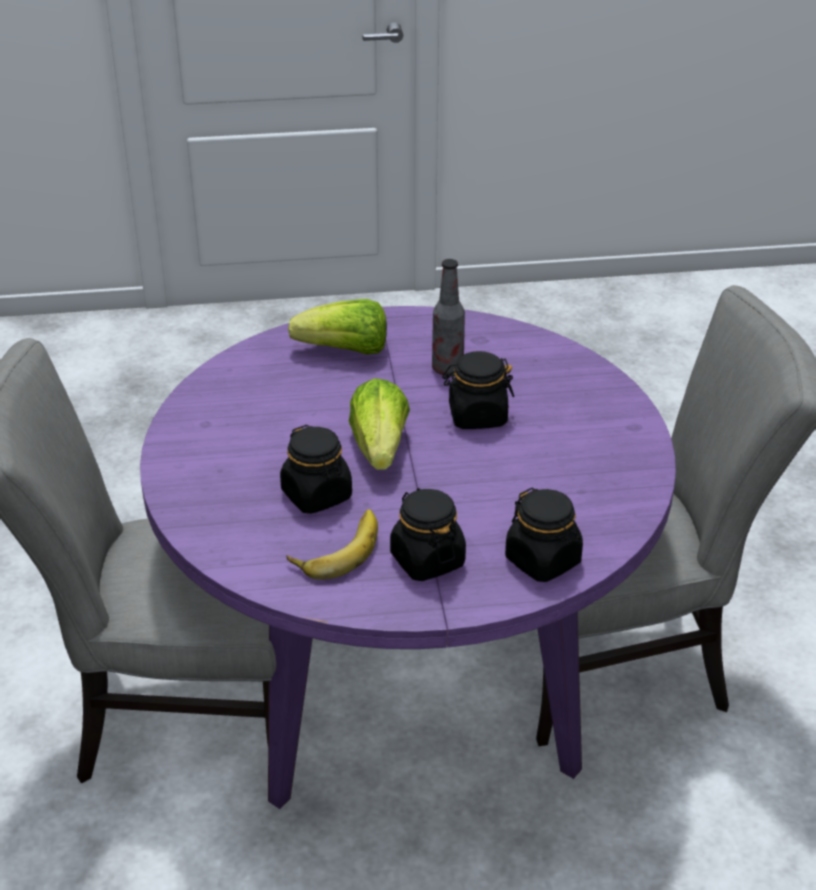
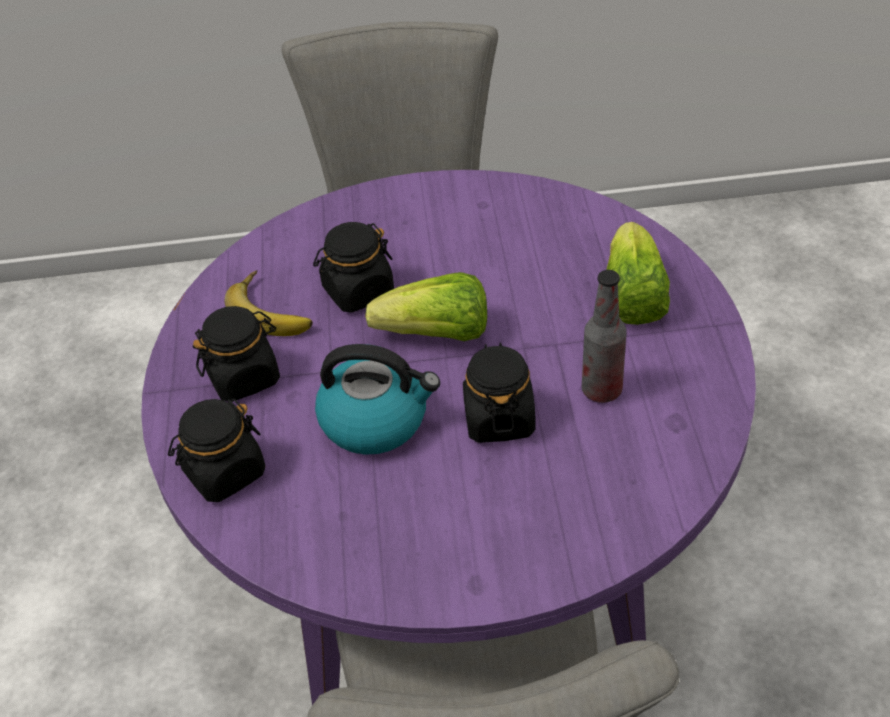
camera: 95 degrees right, 10 degrees up
none -> kettle [315,344,440,455]

